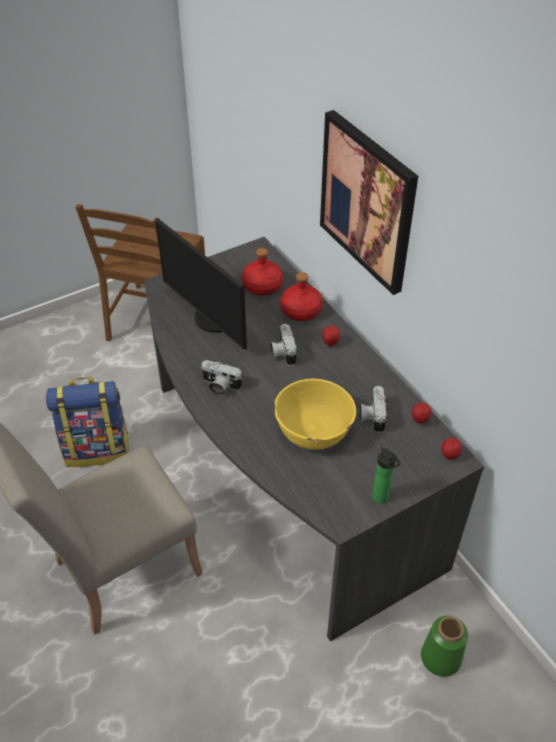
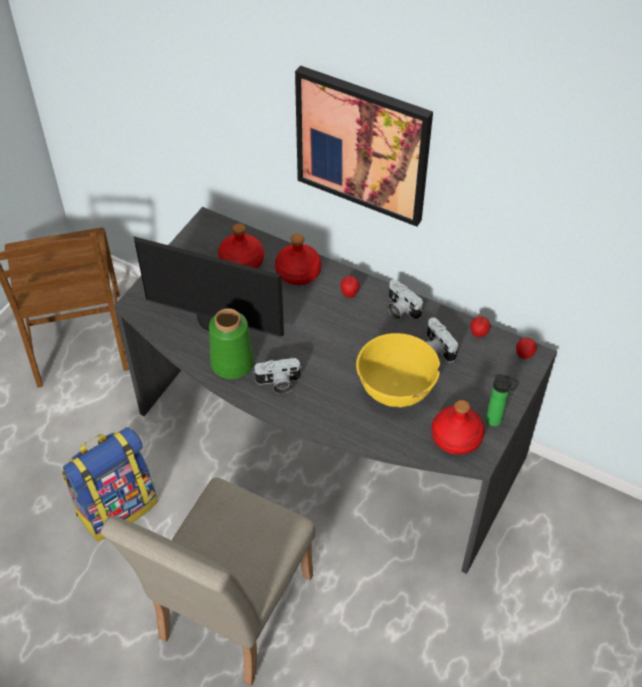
camera: 30 degrees left, 5 degrees up
camera [270,324,297,366] -> camera moved to [388,280,423,320]
green vase [421,615,468,677] -> green vase moved to [209,308,254,379]
none -> red bottle [431,400,485,455]

